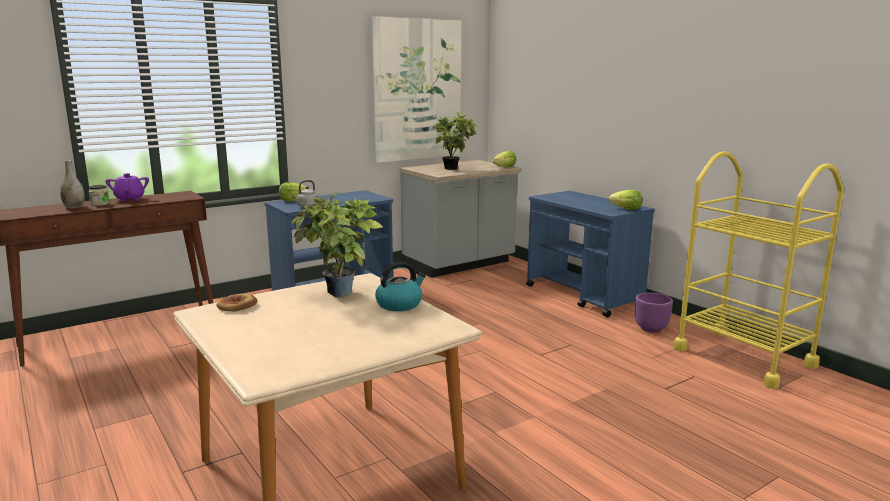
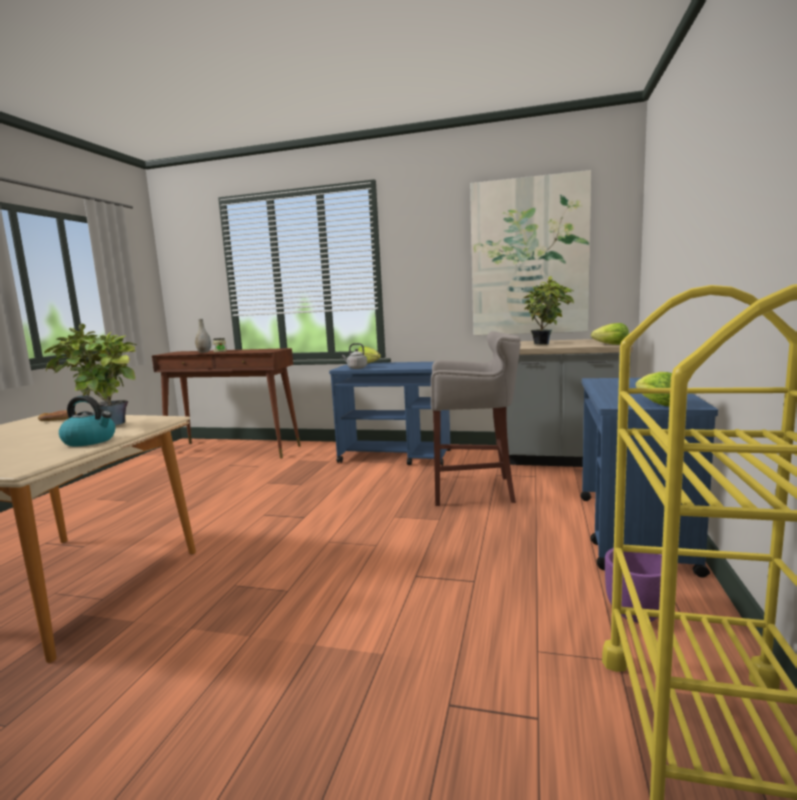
camera: 50 degrees right, 5 degrees down
purple teapot [106,173,149,202] -> none
none -> grey stool [431,331,521,506]

